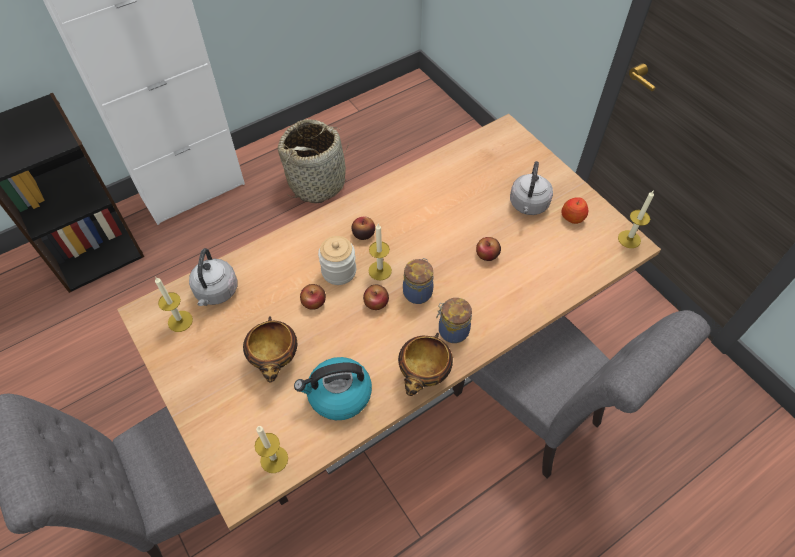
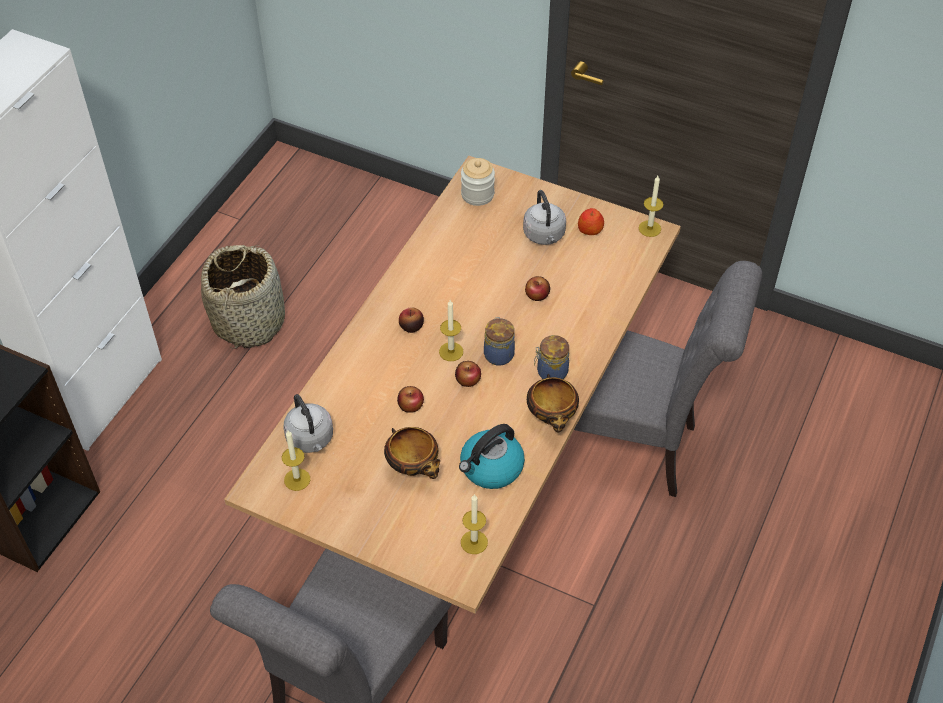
camera: 30 degrees left, 5 degrees down
jar [318,236,356,285] -> jar moved to [461,158,495,206]

